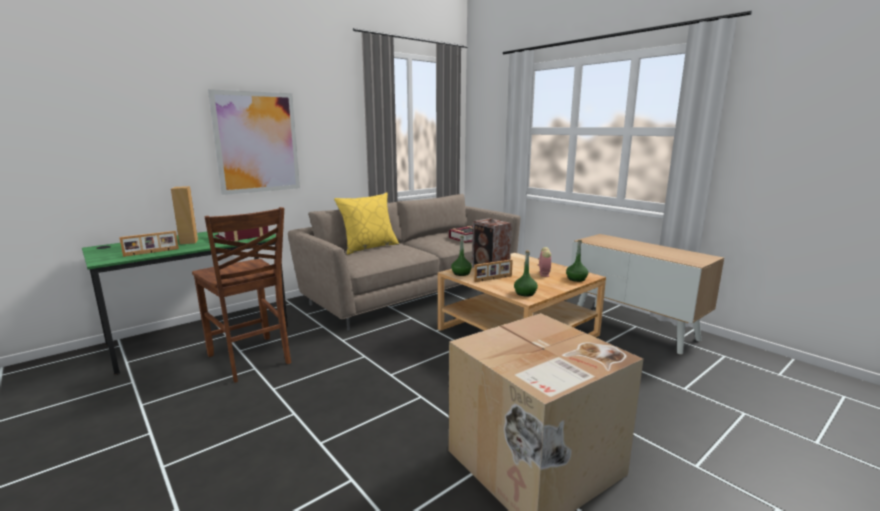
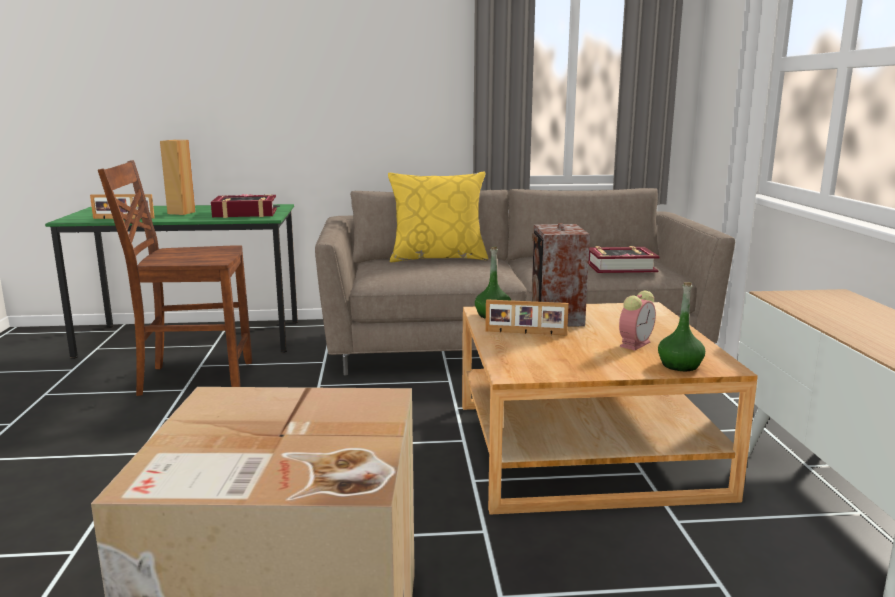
camera: 35 degrees right, 0 degrees up
brown chair [192,207,291,383] -> brown chair turned 90 degrees clockwise [98,160,252,396]
picture [208,89,300,195] -> none
green bottle [514,250,538,297] -> none

